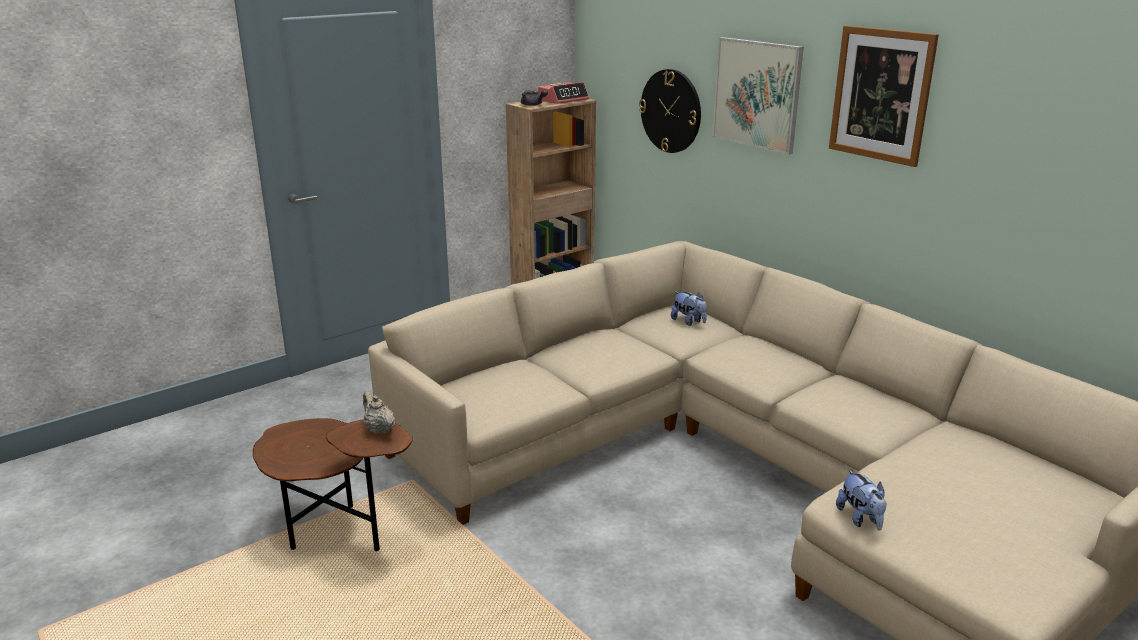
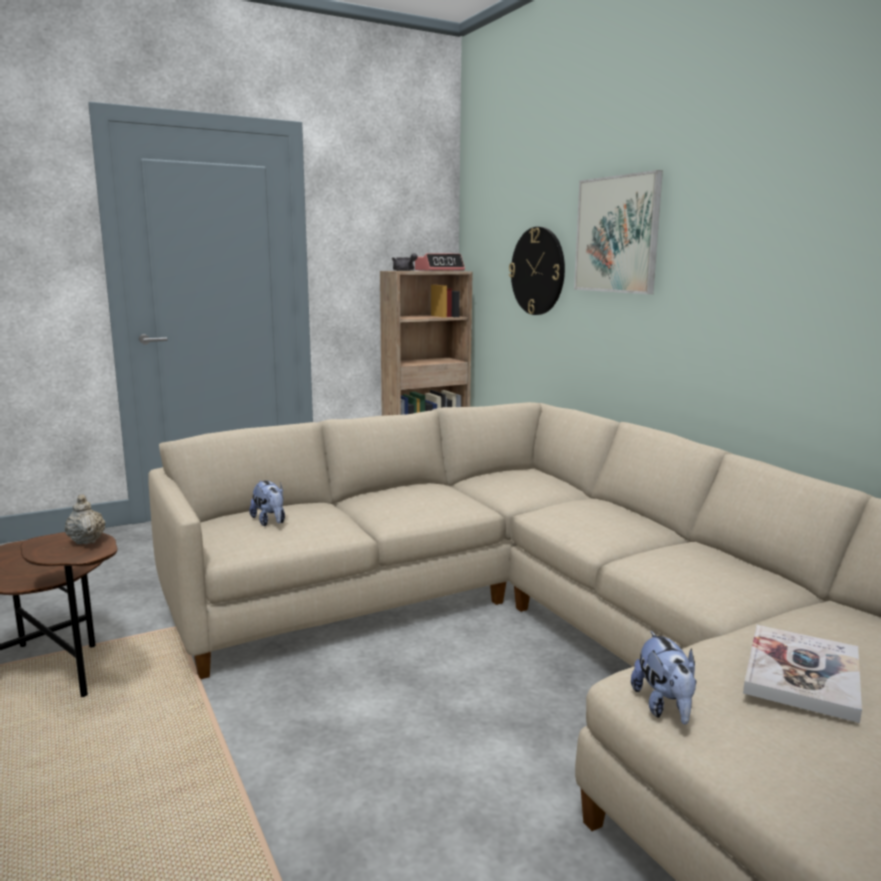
camera: 10 degrees right, 10 degrees down
plush toy [671,291,707,326] -> plush toy moved to [249,481,285,526]
picture [829,26,939,167] -> none
none -> book [743,625,862,723]

